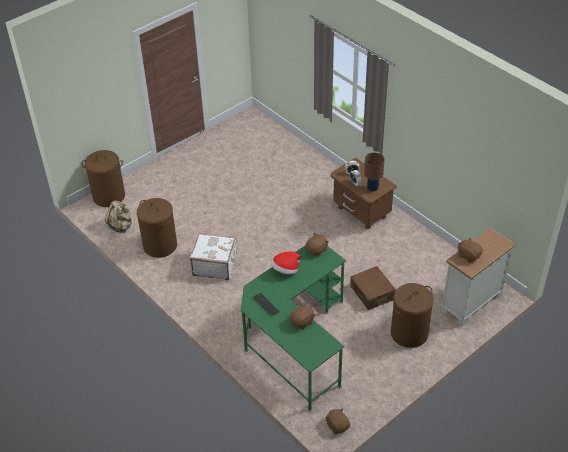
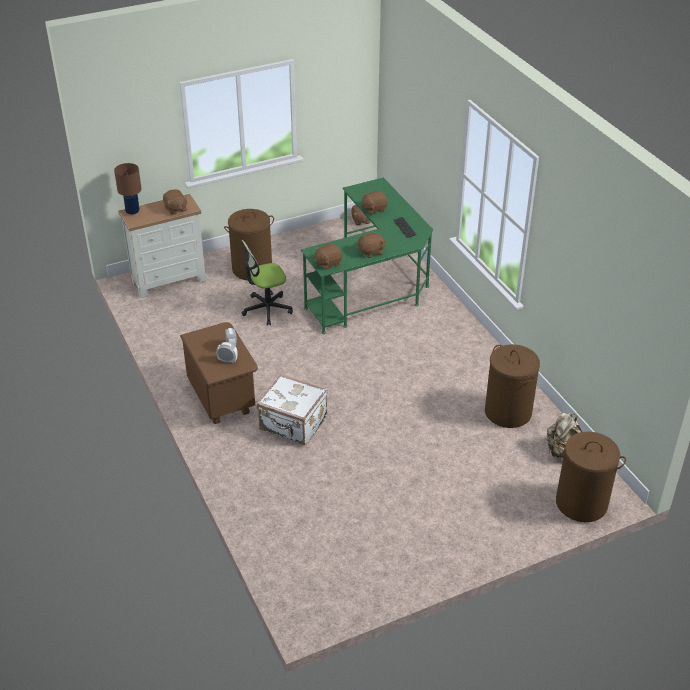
camera: 165 degrees left, 5 degrees down
white suitcase [190,233,237,280] -> white suitcase moved to [257,374,327,445]
hat [271,251,301,274] -> brown plush toy [358,231,386,258]
brown suitcase [350,266,396,310] -> office chair [242,240,293,325]
brown table lamp [364,153,385,192] -> brown table lamp moved to [114,163,142,214]

